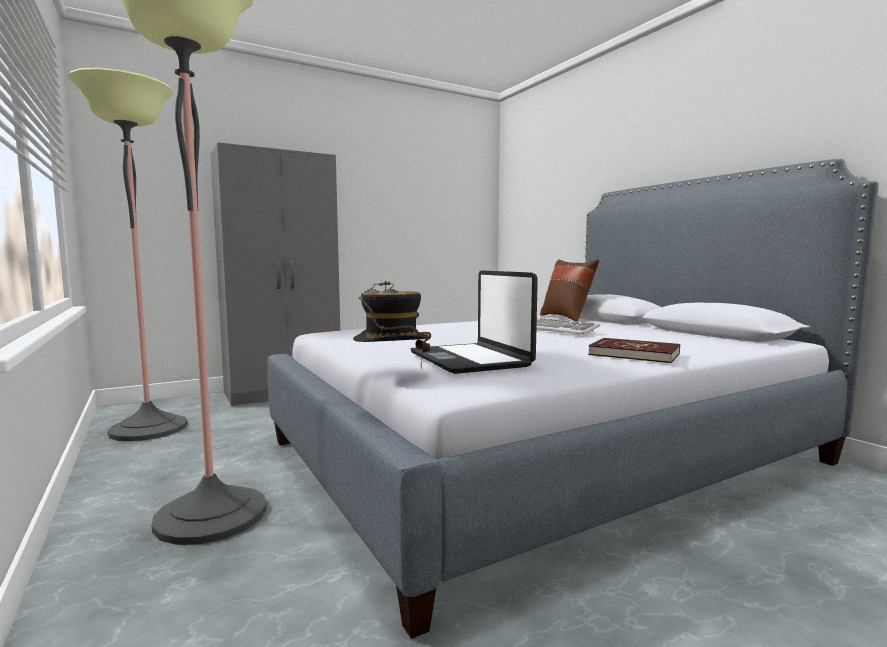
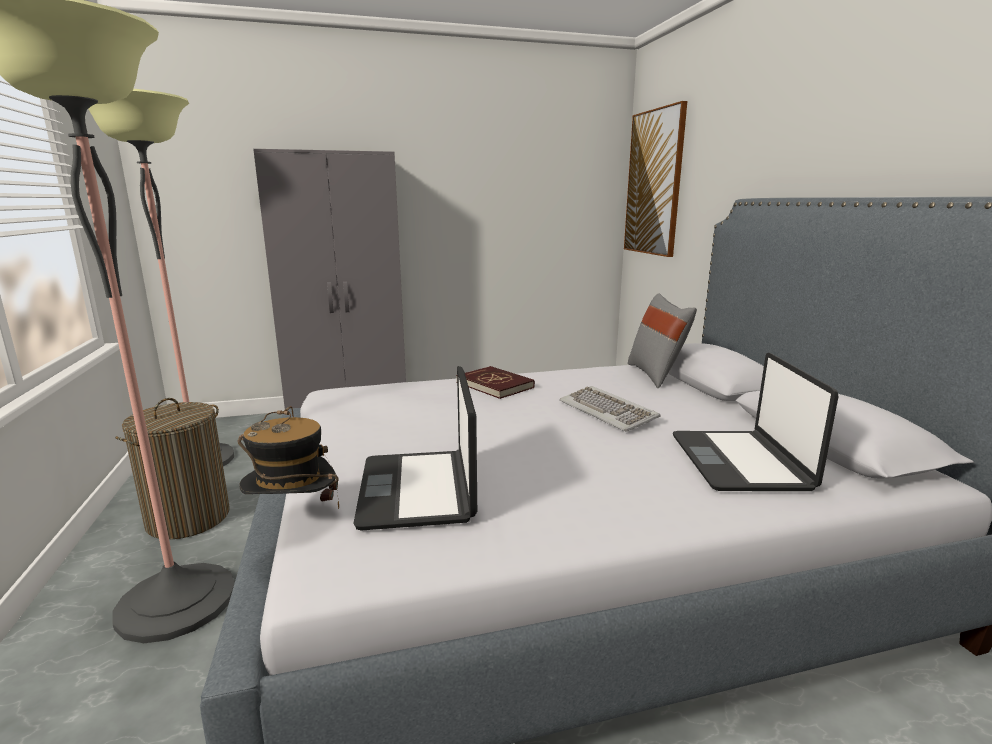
camera: 15 degrees right, 10 degrees up
brown pillow [540,259,599,321] -> grey pillow [628,293,697,388]
red book [588,338,680,363] -> red book moved to [456,366,535,399]
none -> laundry basket [115,398,230,540]
none -> picture [624,101,687,257]
none -> laptop [673,353,839,491]

